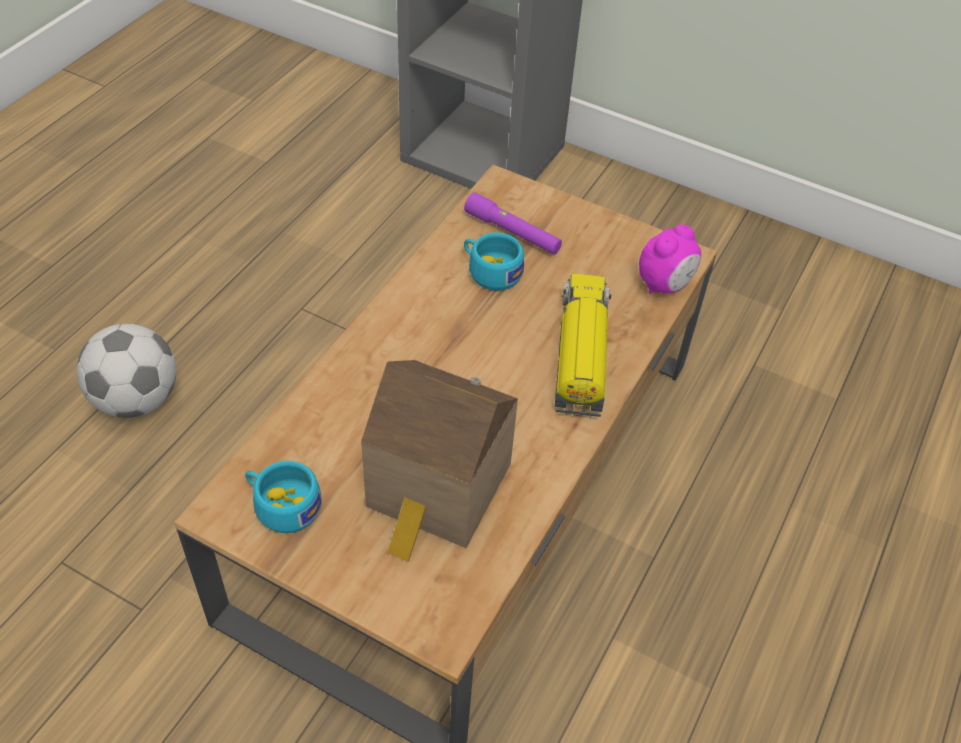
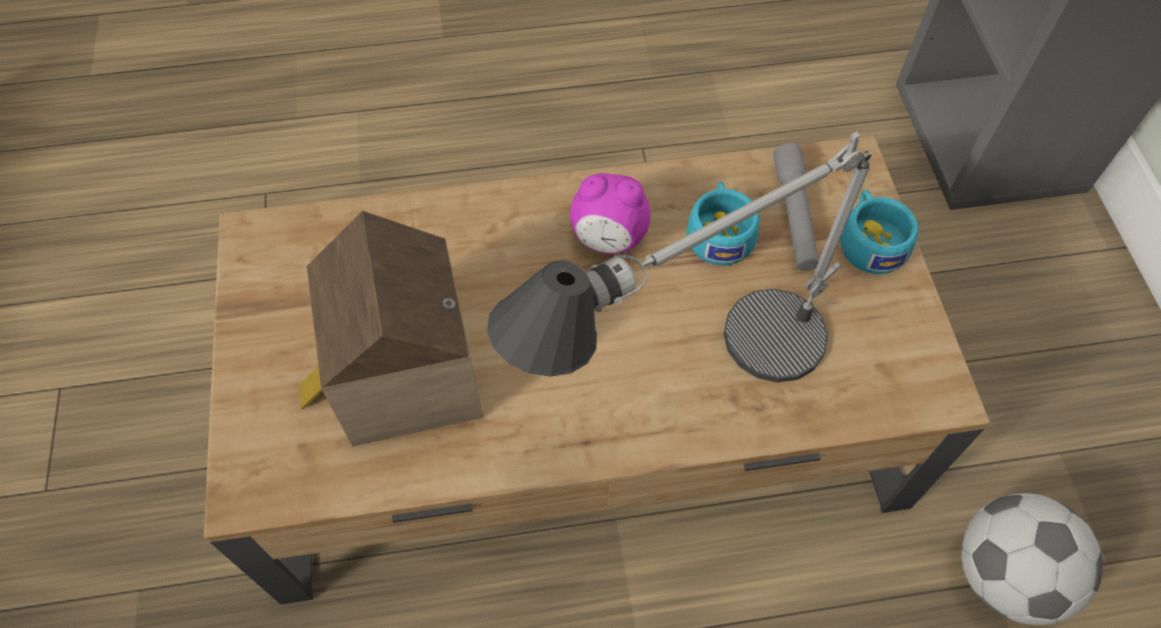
camera: 55 degrees right, 10 degrees up
football [77,324,176,418] -> football moved to [961,493,1103,625]
turquoise cup [245,461,322,533] -> turquoise cup moved to [840,190,919,274]
purple flashlight [464,192,562,254] -> grey flashlight [773,143,819,271]
toy truck [555,274,611,417] -> table lamp [487,131,872,383]
alarm clock [639,224,701,294] -> alarm clock moved to [570,173,650,254]

